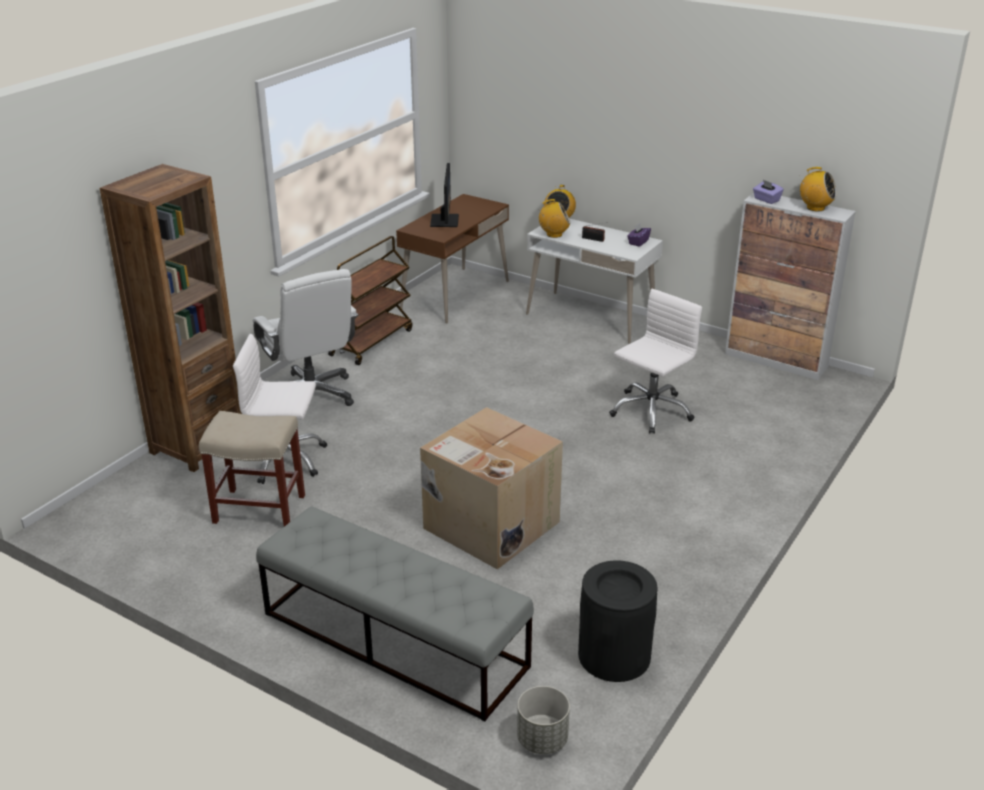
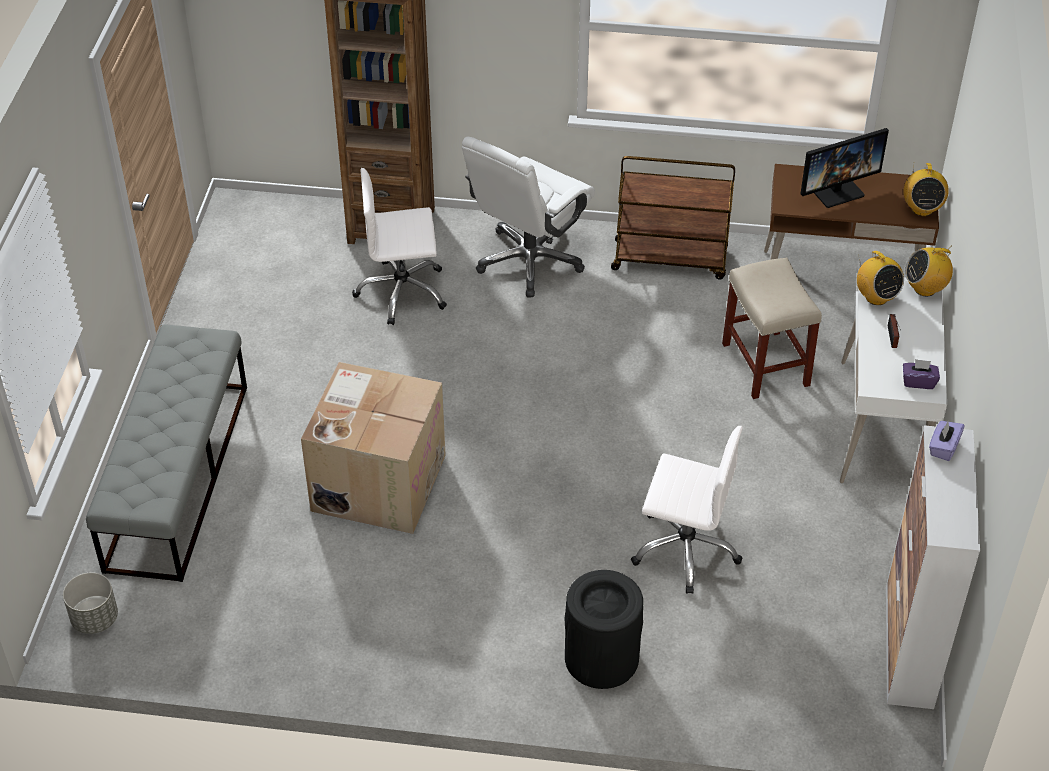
camera: 65 degrees right, 15 degrees up
beige stool [199,411,305,527] -> beige stool moved to [722,258,822,399]
white office chair [233,334,327,484] -> white office chair turned 75 degrees counterclockwise [352,168,447,325]
black trash can [578,560,658,682] -> black trash can moved to [565,570,643,689]
radio [799,167,837,211] -> radio moved to [903,163,949,216]

